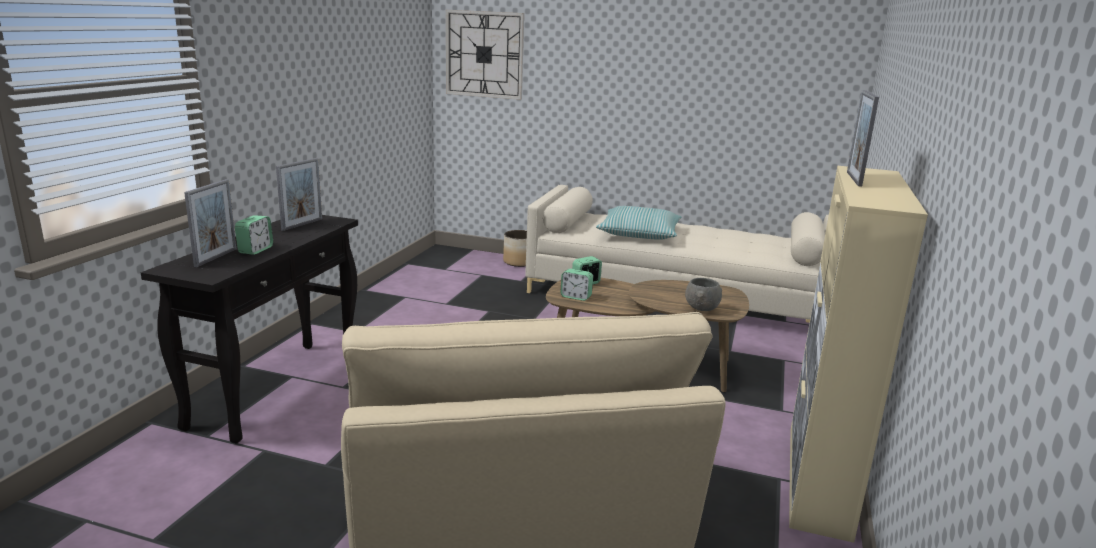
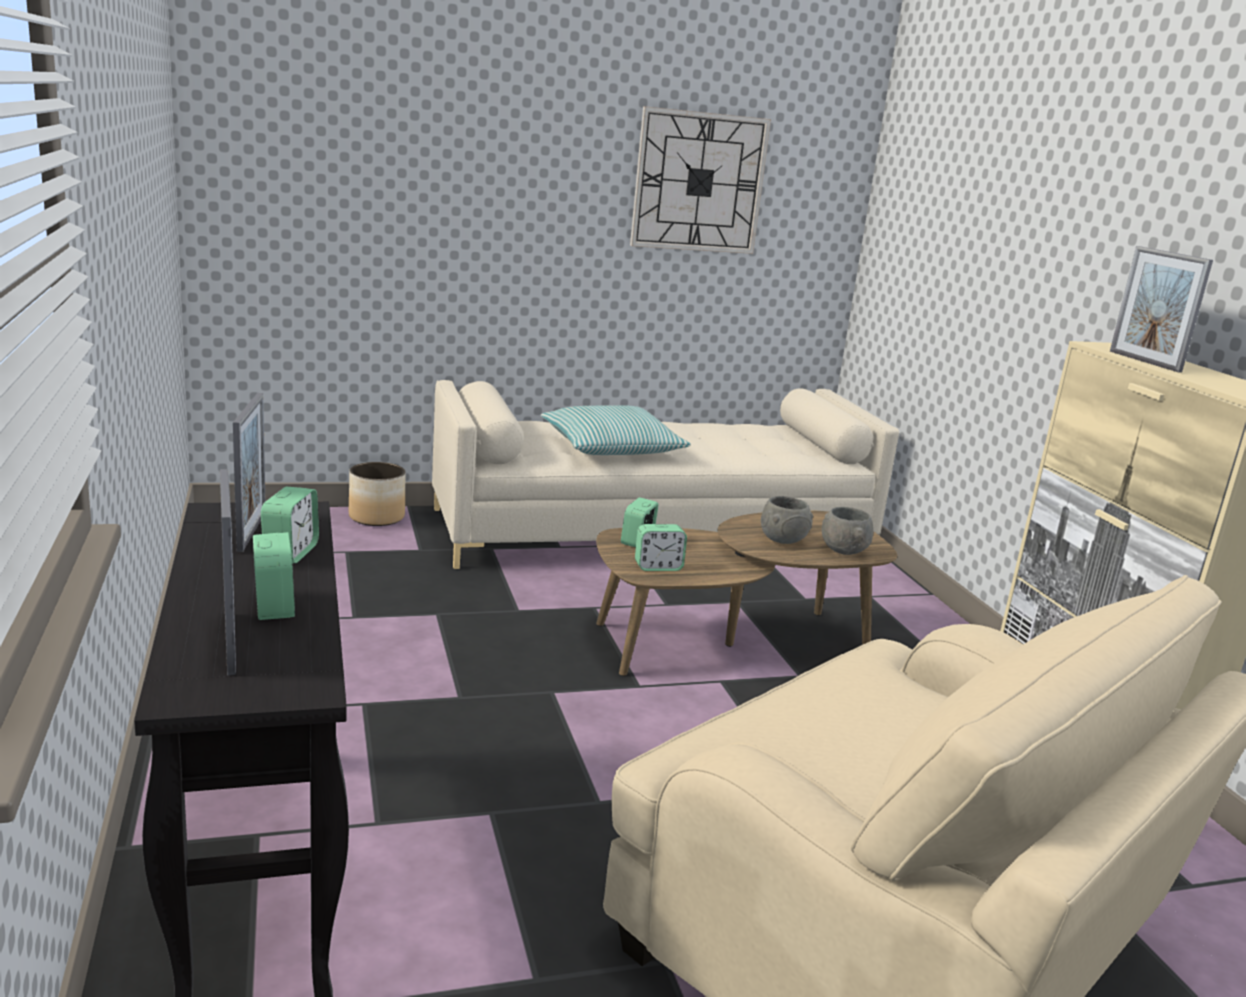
camera: 35 degrees left, 0 degrees up
wall clock [446,10,524,100] -> wall clock moved to [630,106,771,254]
none -> alarm clock [261,487,319,563]
none -> grey bowl [761,496,813,544]

